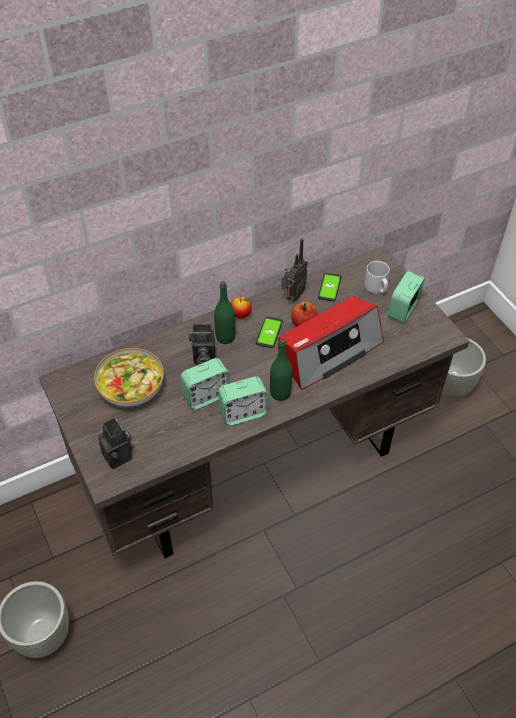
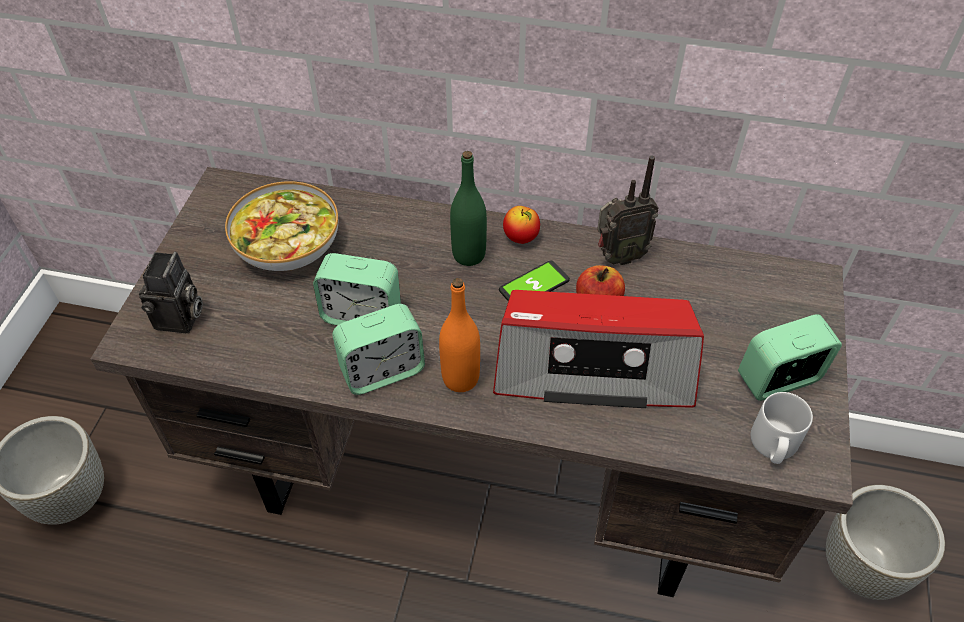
camera: 40 degrees right, 0 degrees up
camera [189,324,216,365] -> none
alarm clock [218,376,268,426] -> alarm clock turned 45 degrees counterclockwise [332,304,425,395]
green bottle [270,338,292,401] -> orange bottle [439,278,480,392]
phone [318,273,341,302] -> none
grey mug [364,261,390,294] -> grey mug moved to [751,392,813,464]

